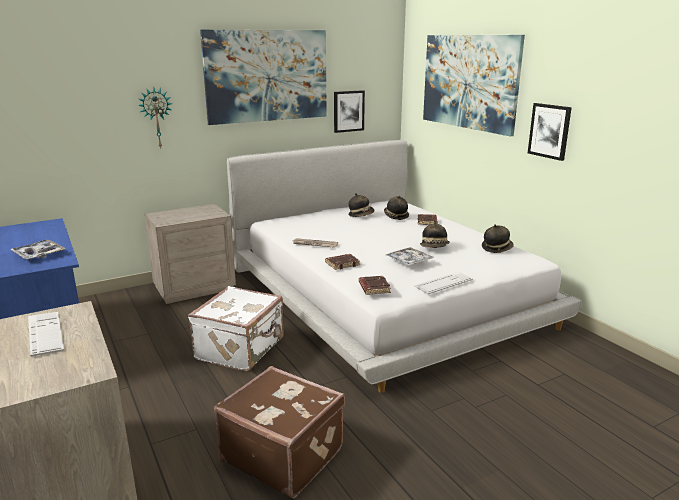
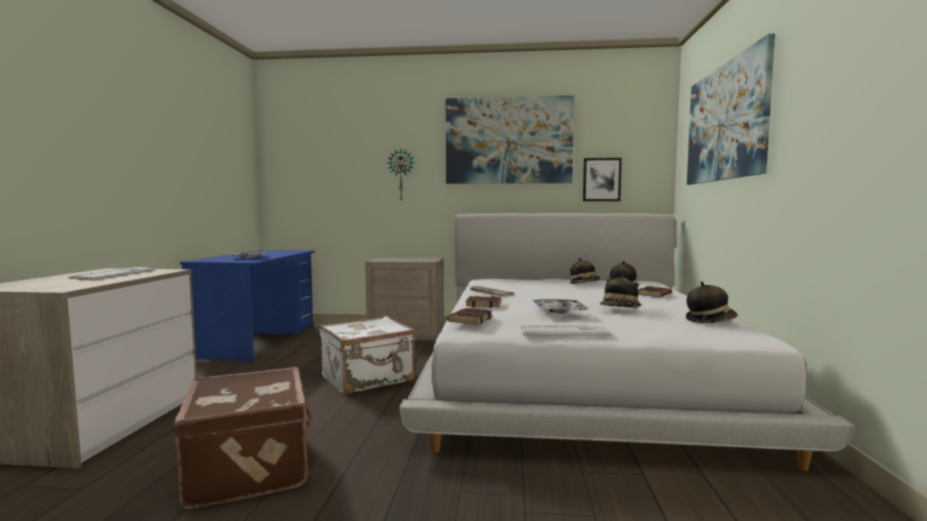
camera: 35 degrees right, 15 degrees down
picture [528,103,572,161] -> none

